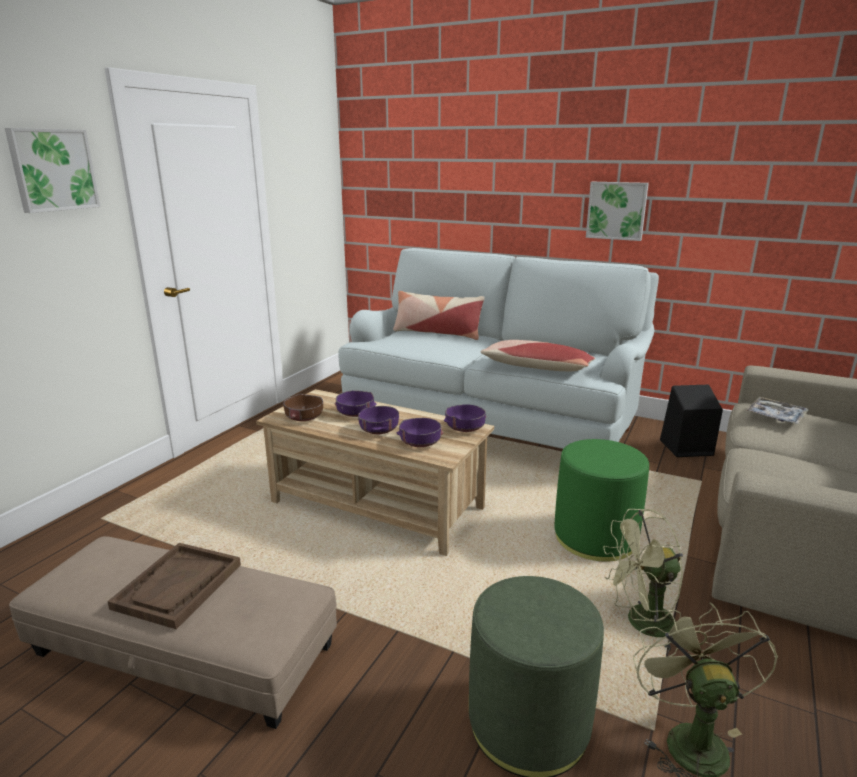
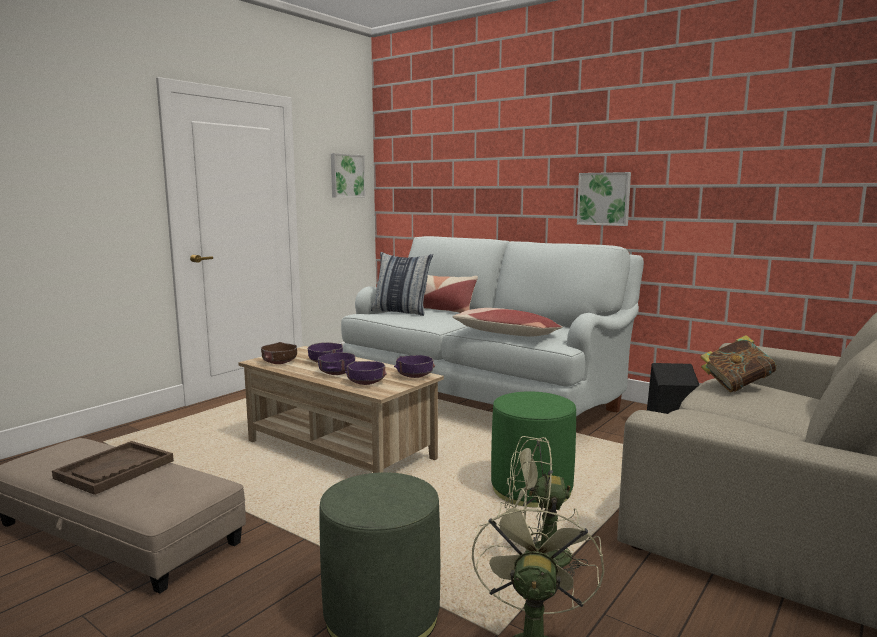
camera: 10 degrees right, 10 degrees down
picture [5,128,100,213] -> picture moved to [331,153,366,198]
tray [746,397,809,424] -> book [701,335,776,392]
none -> pillow [371,252,433,316]

